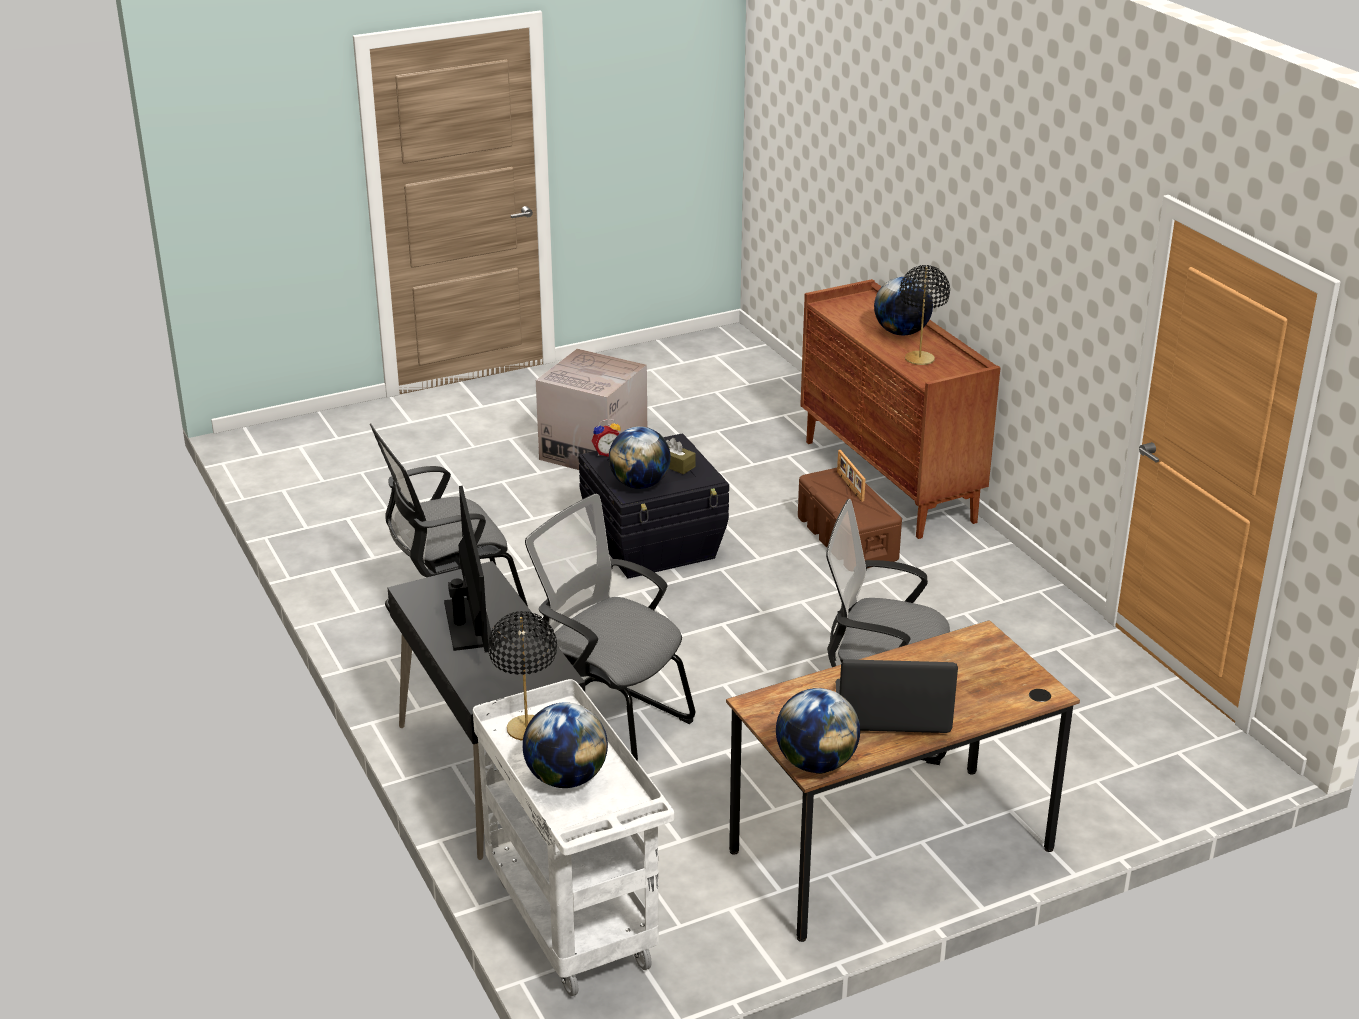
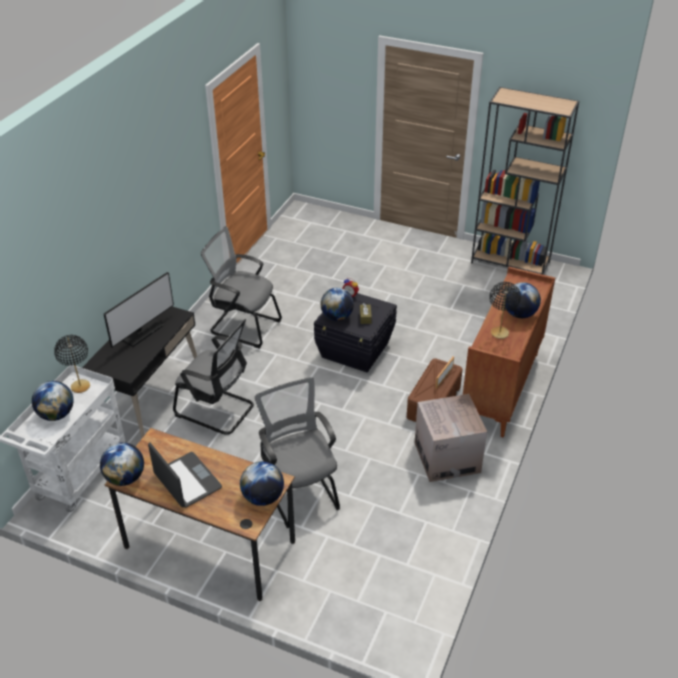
camera: 50 degrees right, 10 degrees up
chair [525,494,695,761] -> chair turned 120 degrees clockwise [173,319,254,435]
cardboard box [536,349,647,470] -> cardboard box moved to [415,394,487,482]
none -> globe [240,461,284,506]
none -> bookcase [471,87,579,275]

